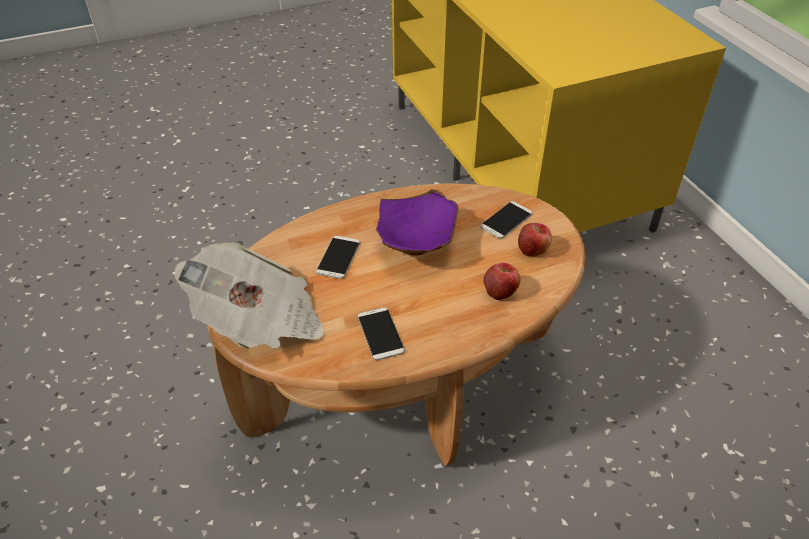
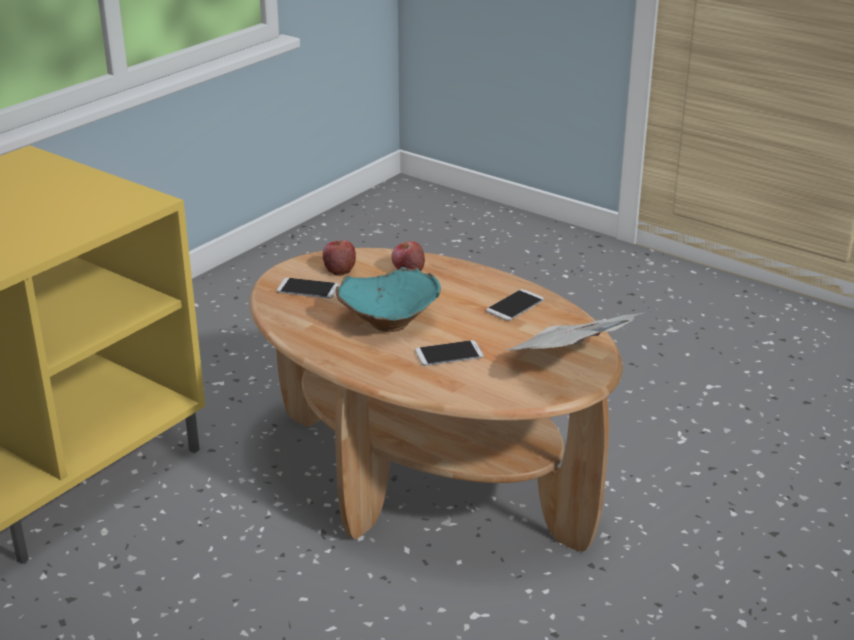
camera: 120 degrees left, 15 degrees down
purple bowl [376,189,458,256] -> turquoise bowl [336,267,441,332]

